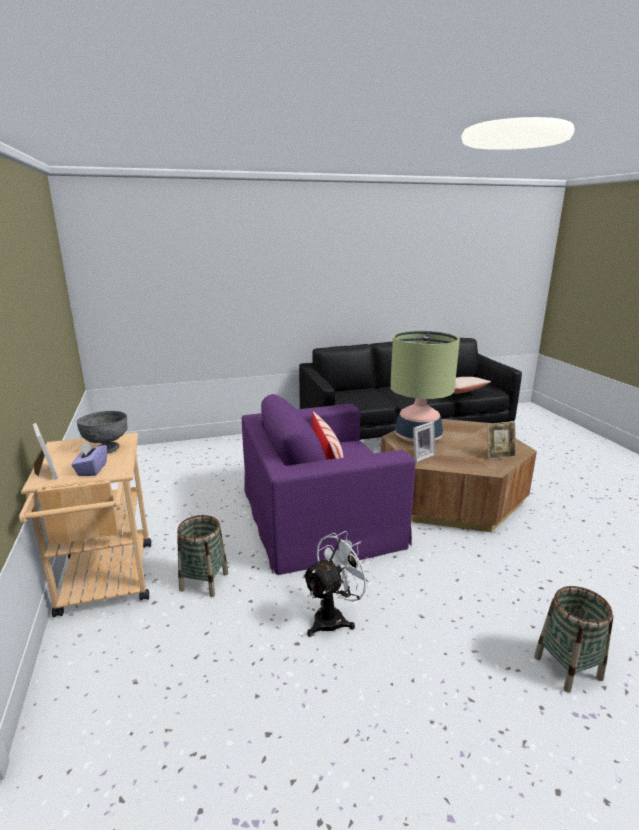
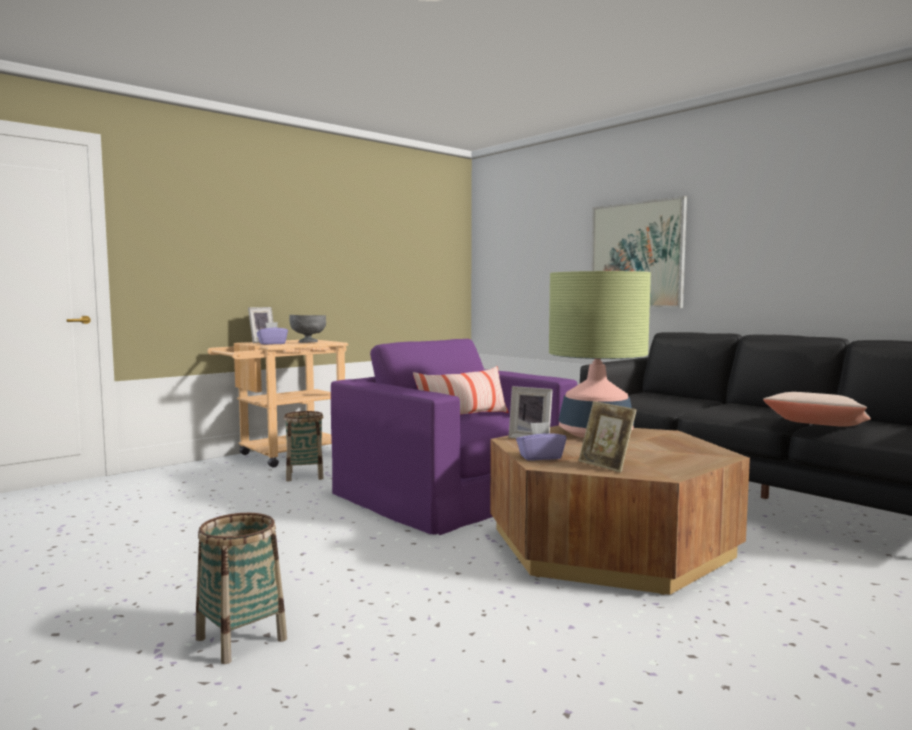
camera: 65 degrees right, 15 degrees down
white fan [302,531,376,637] -> none
none -> purple tissue box [516,422,567,461]
none -> picture [591,196,687,308]

